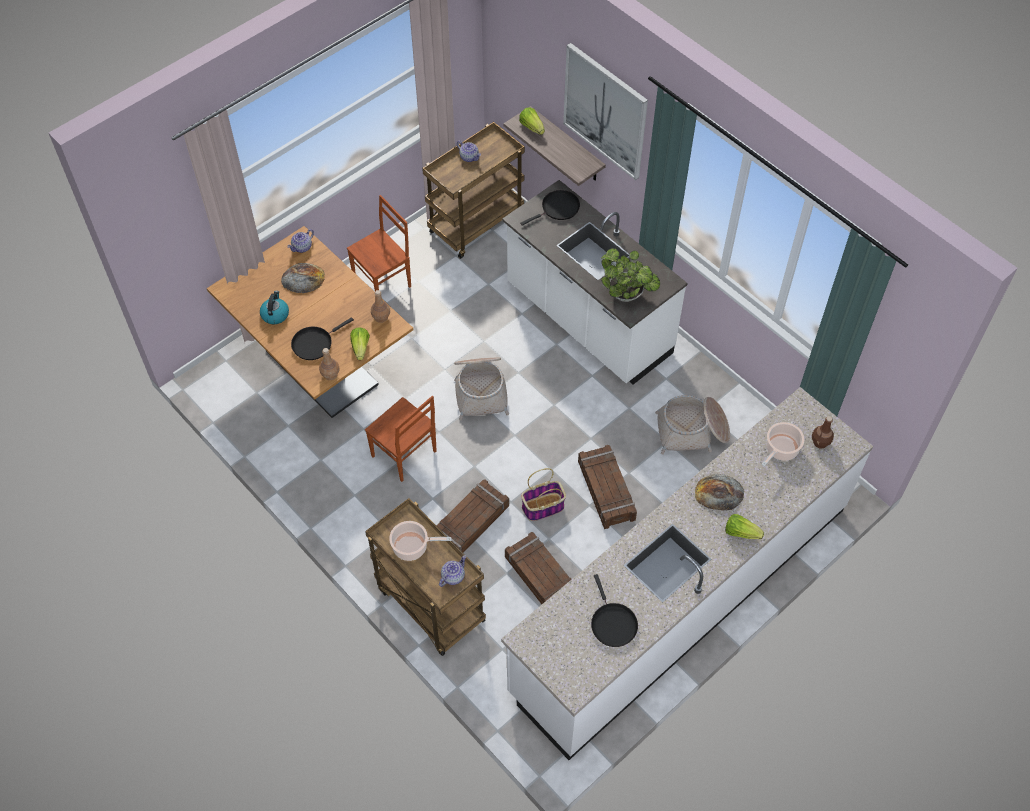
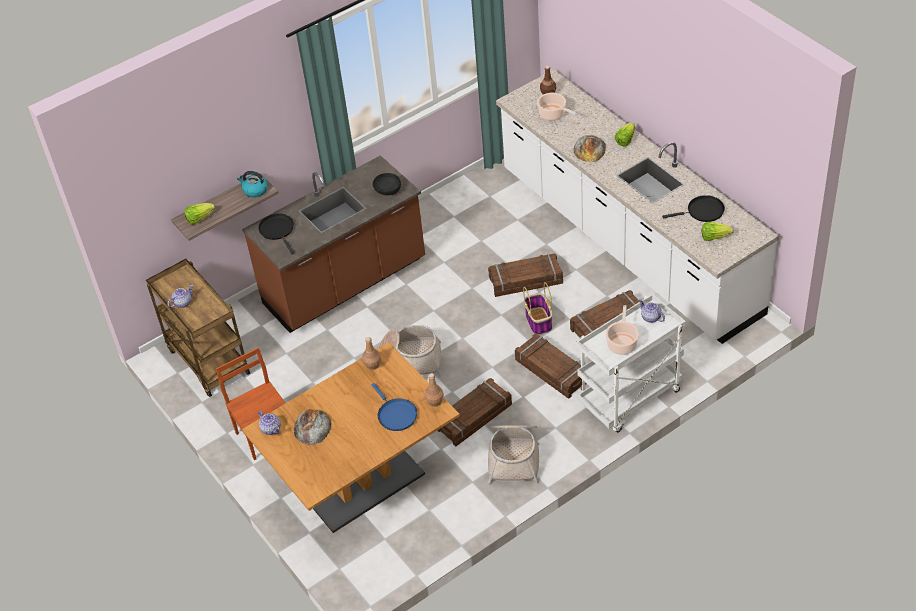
camera: 80 degrees left, 10 degrees down
kettle [260,290,289,324] -> kettle moved to [237,171,268,198]
black frying pan [291,317,354,360] -> blue frying pan [371,383,417,431]
lettuce [350,327,370,360] -> lettuce moved to [702,222,734,241]
brown chair [365,396,437,482] -> crate [437,378,512,446]
brown cart [365,498,486,656] -> white cart [577,294,686,433]
white counter [502,180,688,384] -> brown counter [242,155,425,333]
picture [563,43,648,180] -> none
potted plant [601,248,660,302] -> black bowl [373,173,401,195]
basket [655,395,730,455] -> basket moved to [488,425,539,484]

